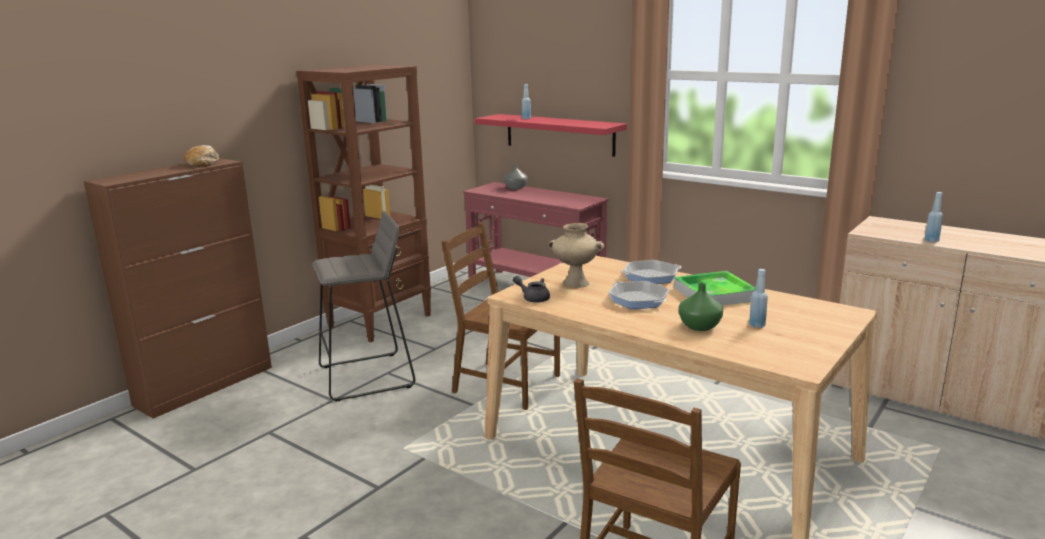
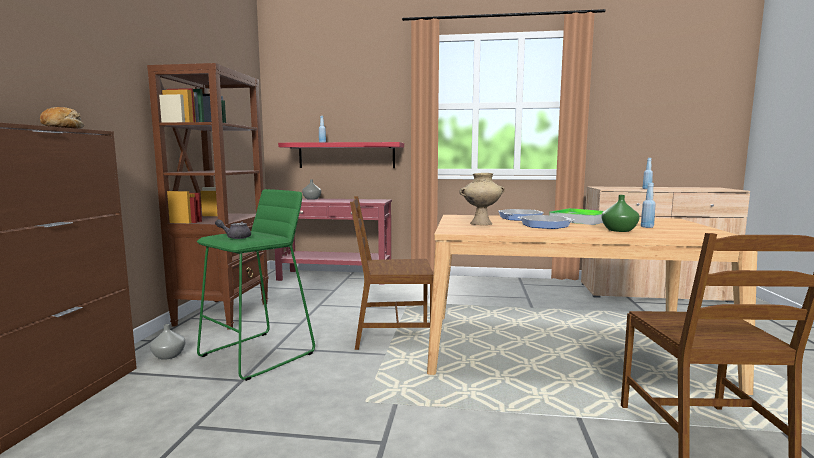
camera: 30 degrees left, 10 degrees down
grey stool [312,211,415,402] -> green stool [197,189,315,381]
grey teapot [513,276,550,303] -> grey teapot moved to [215,219,251,239]
none -> grey vase [150,324,185,360]

